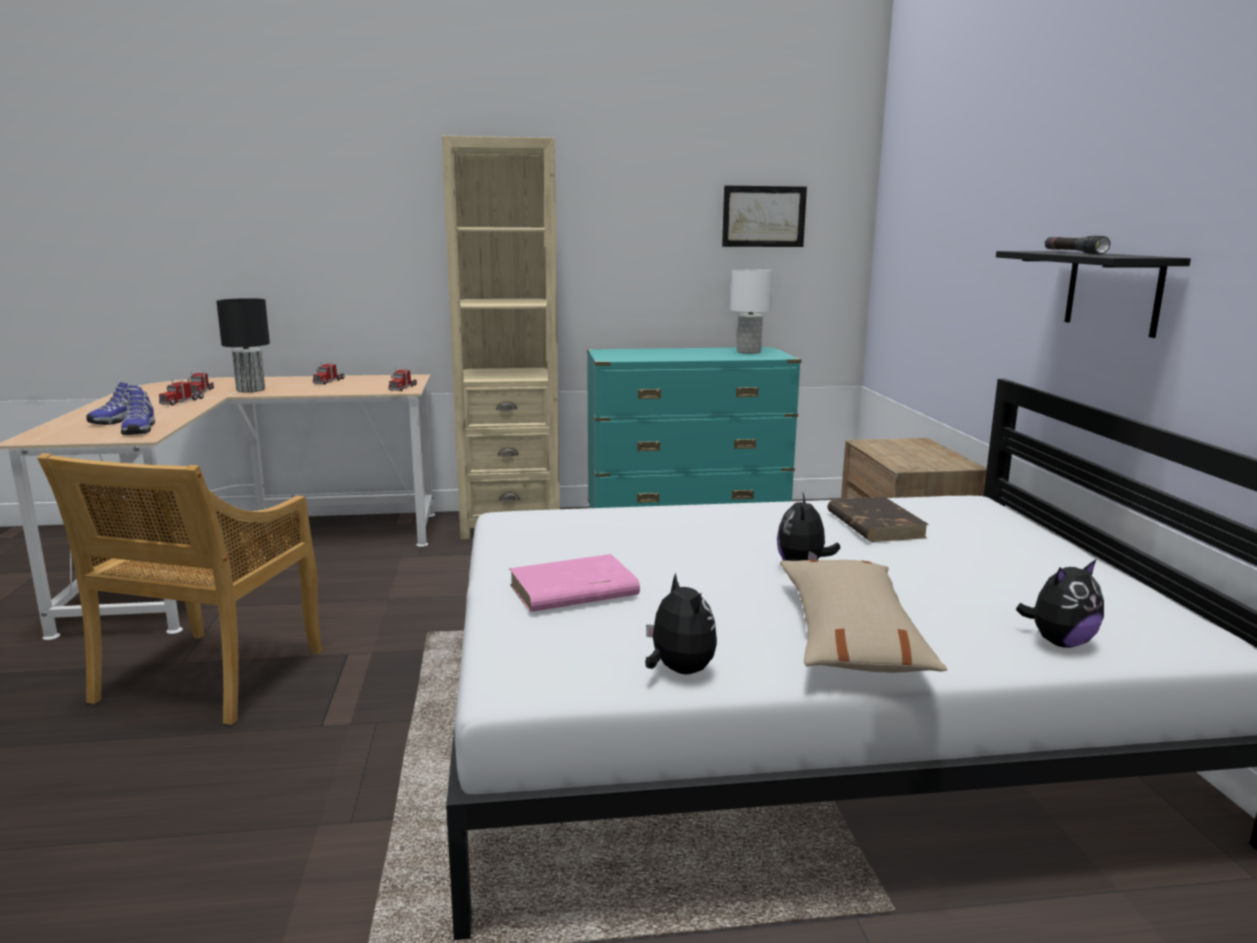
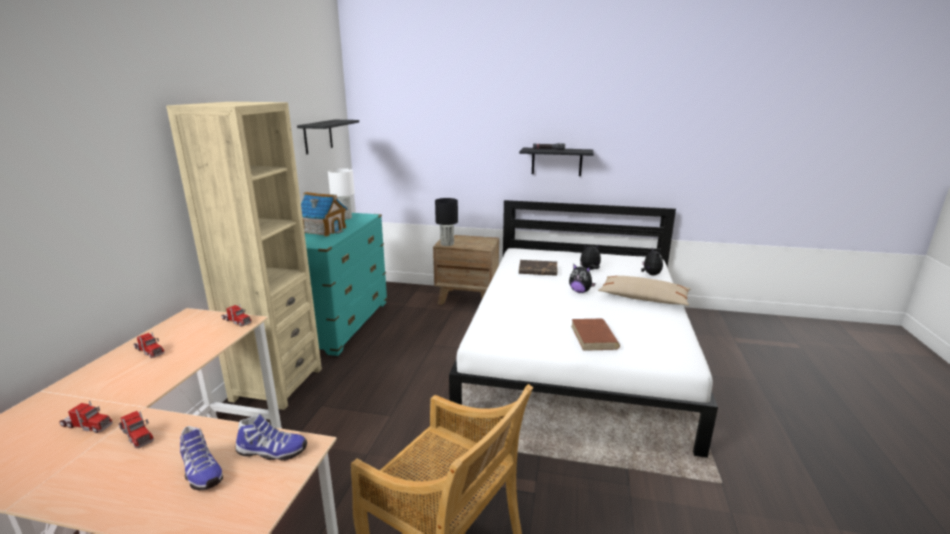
camera: 70 degrees left, 5 degrees up
black table lamp [216,298,270,392] -> black table lamp moved to [435,198,458,246]
pink book [509,554,640,612] -> brown book [571,319,620,351]
plush toy [645,573,717,674] -> plush toy moved to [580,245,601,270]
picture [722,186,807,247] -> black shelf [297,120,359,155]
none -> toy house [301,192,347,237]

